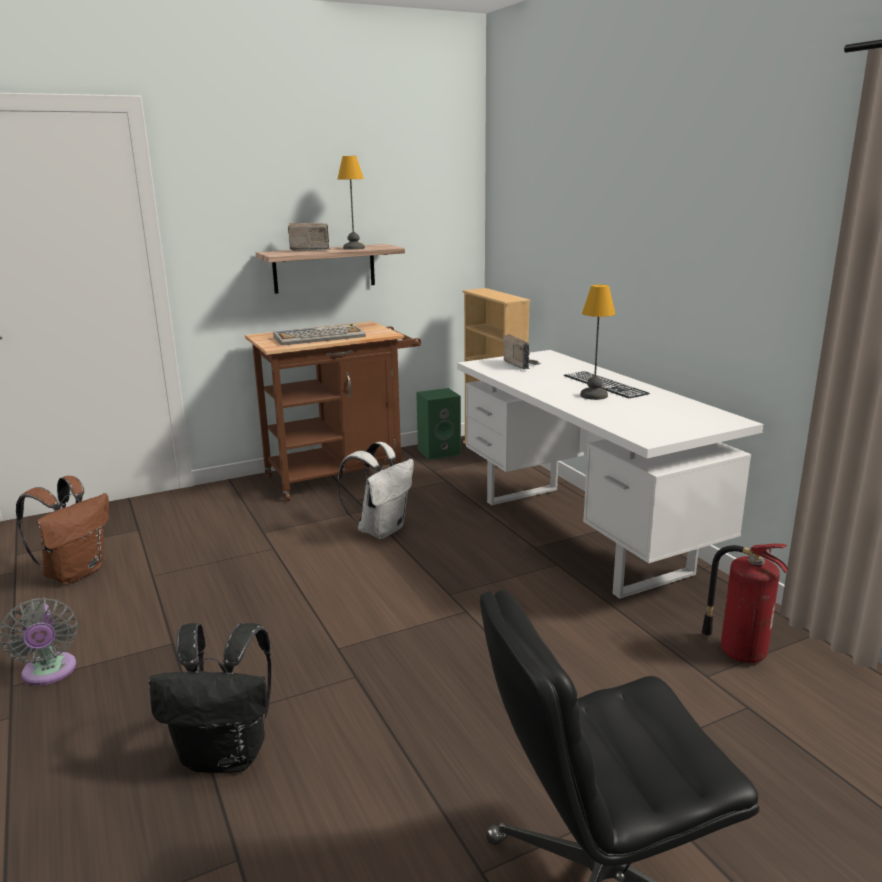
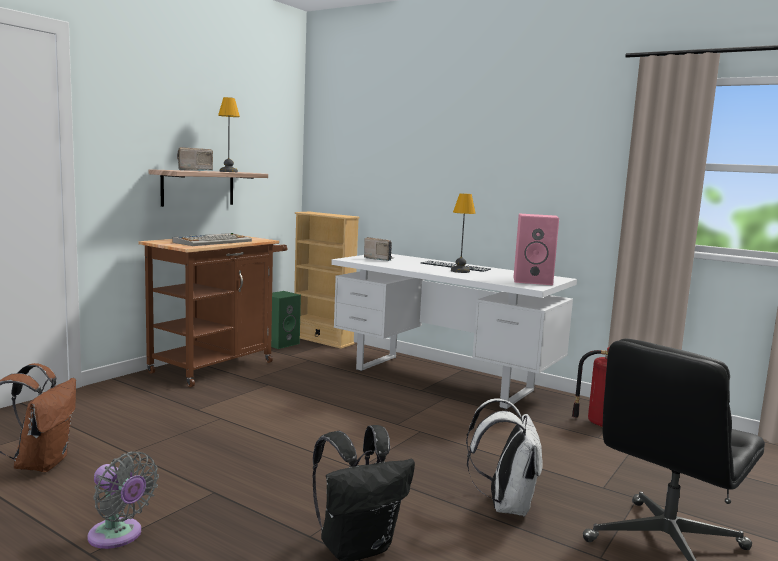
camera: 30 degrees left, 10 degrees down
white backpack [337,442,414,539] -> white backpack moved to [466,398,543,517]
none -> pink speaker [514,213,559,285]

